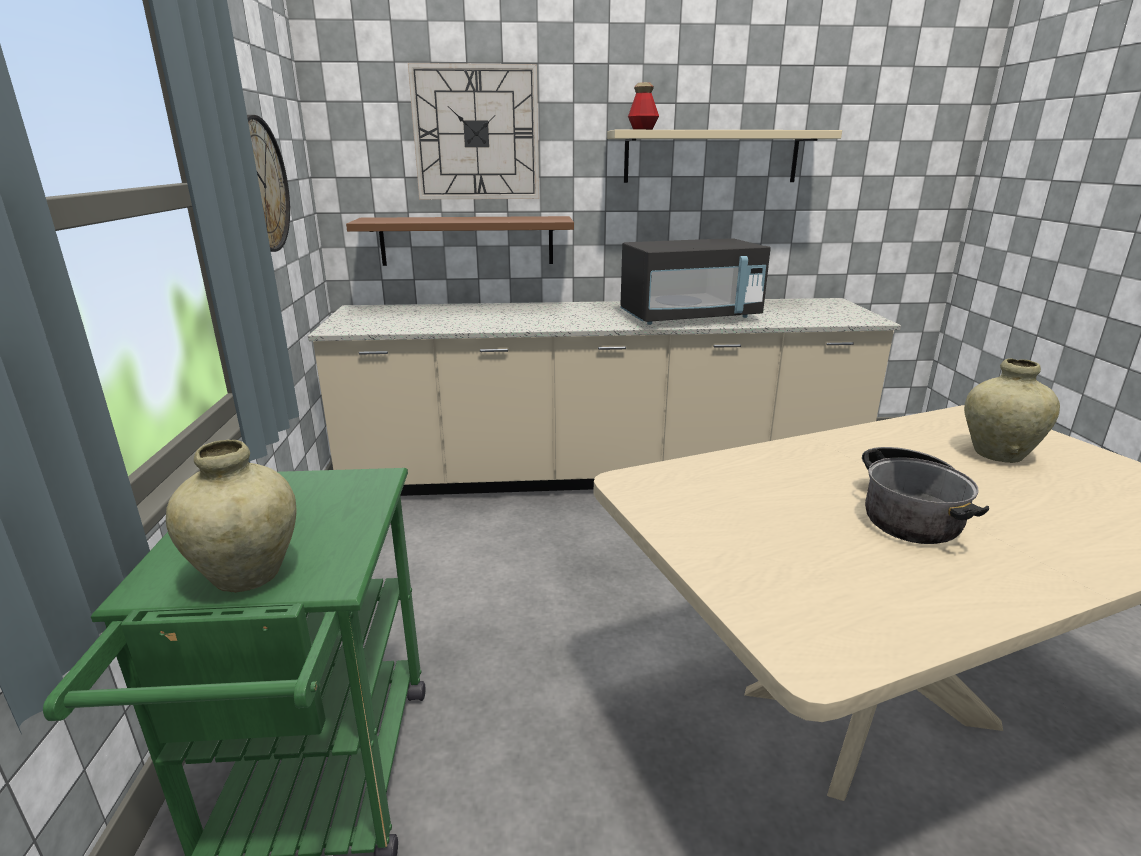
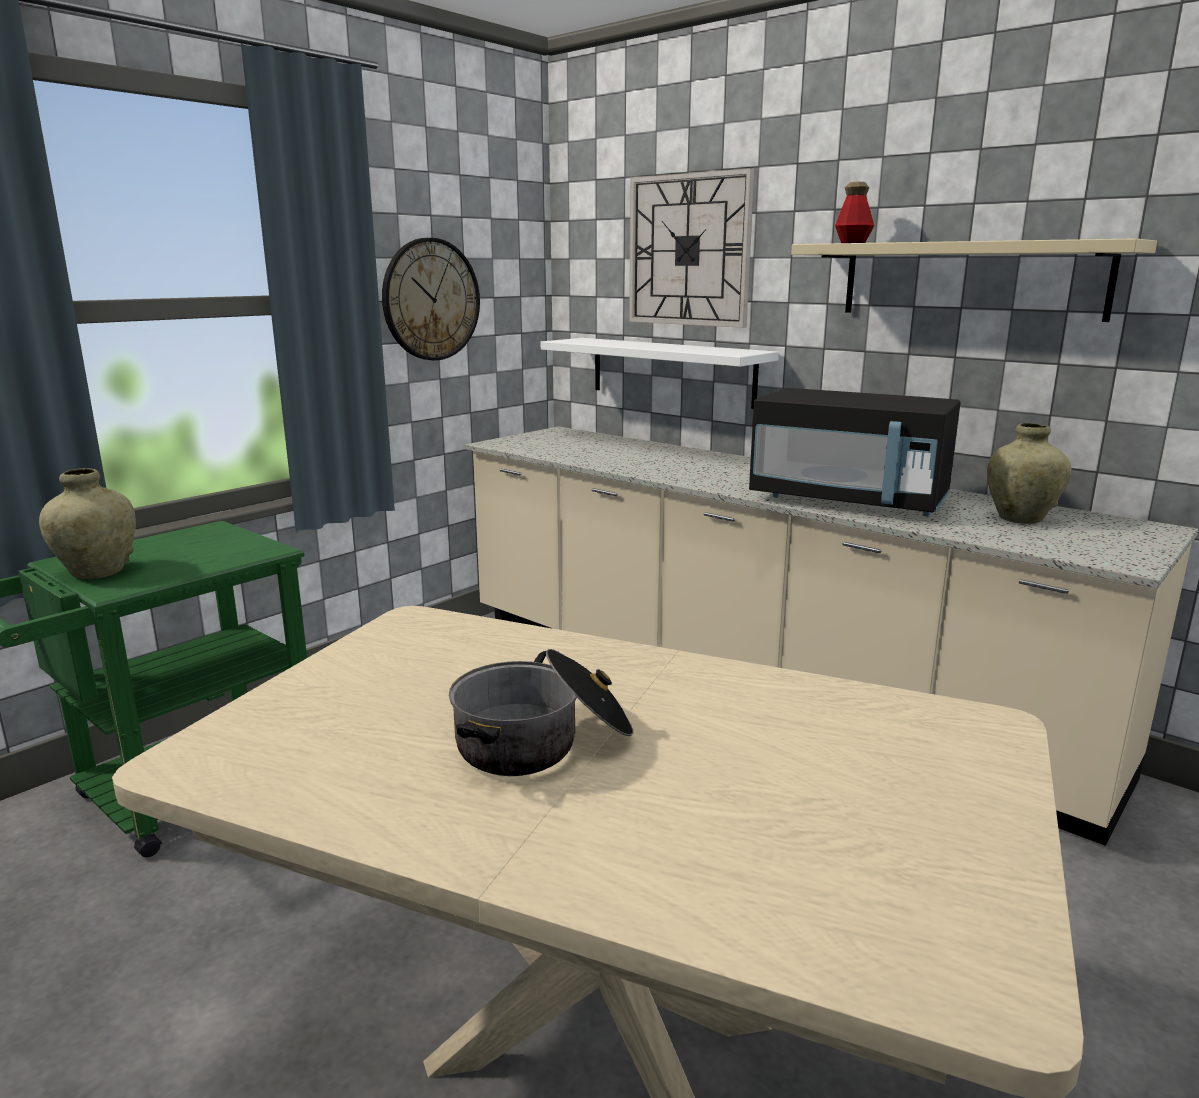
camera: 45 degrees right, 5 degrees down
brown shelf [346,216,574,266] -> white shelf [541,338,779,409]
beige vase [964,359,1060,463] -> beige vase moved to [986,423,1071,524]

